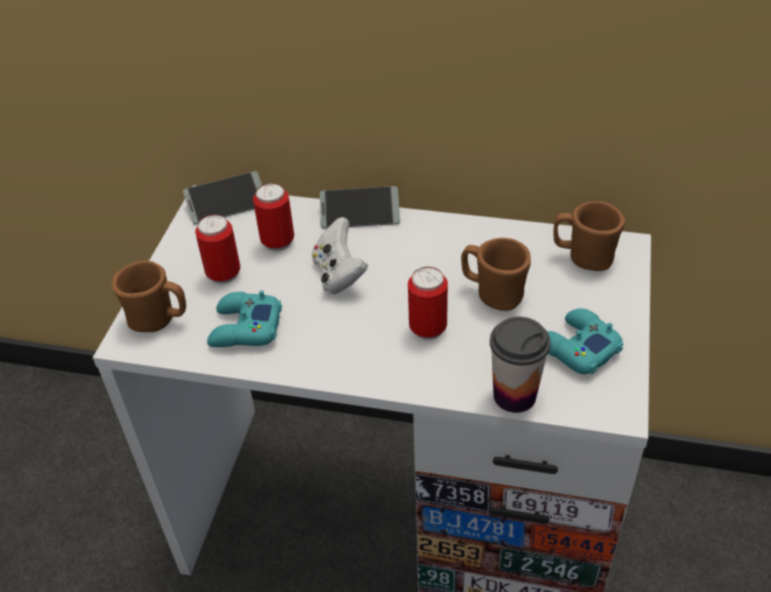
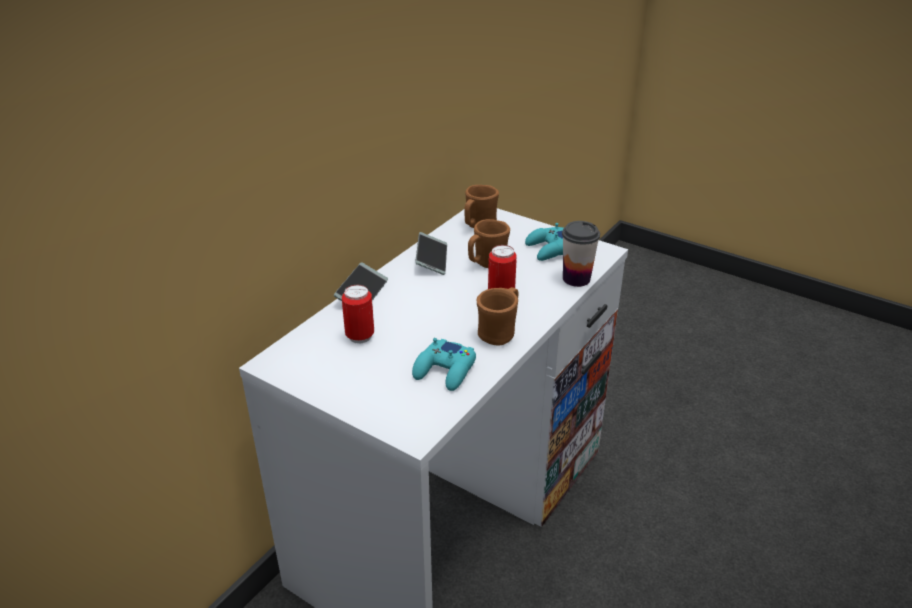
camera: 70 degrees left, 10 degrees down
brown mug [112,261,186,332] -> brown mug moved to [477,287,518,346]
phone [183,171,262,225] -> phone moved to [415,232,447,275]
can [195,214,240,284] -> none
white game controller [312,217,368,294] -> none

